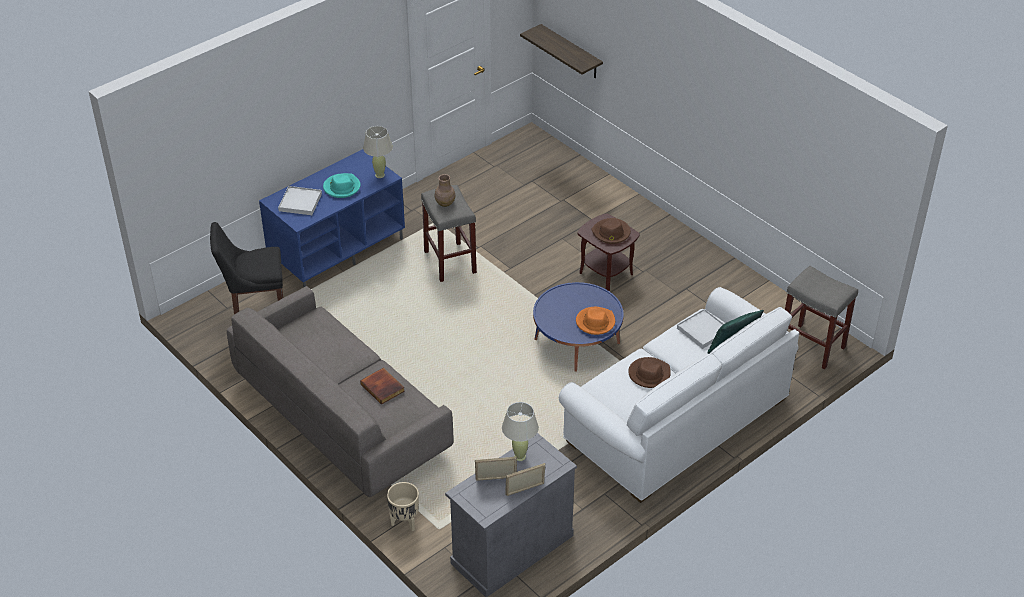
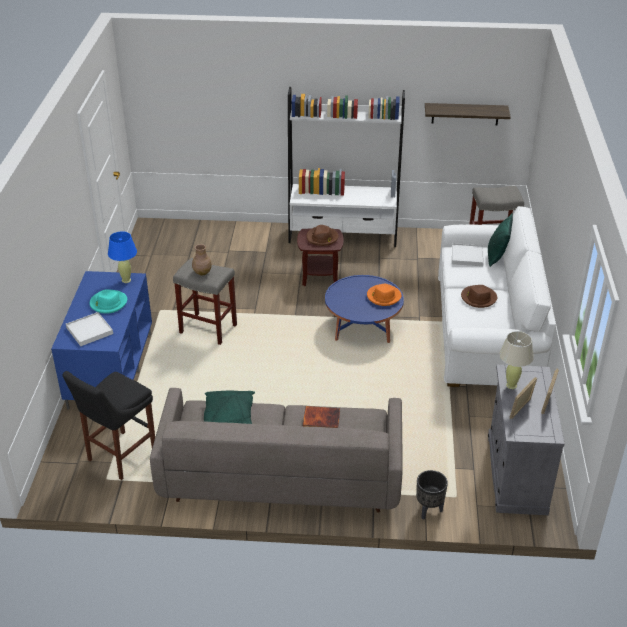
camera: 45 degrees left, 5 degrees down
beige table lamp [363,126,393,178] -> blue table lamp [108,231,137,283]
beige planter [387,482,419,532] -> black planter [416,470,448,519]
shelf [520,24,603,79] -> shelf moved to [425,103,511,126]
none -> green pillow [204,391,255,424]
none -> white bookcase [288,87,405,247]

